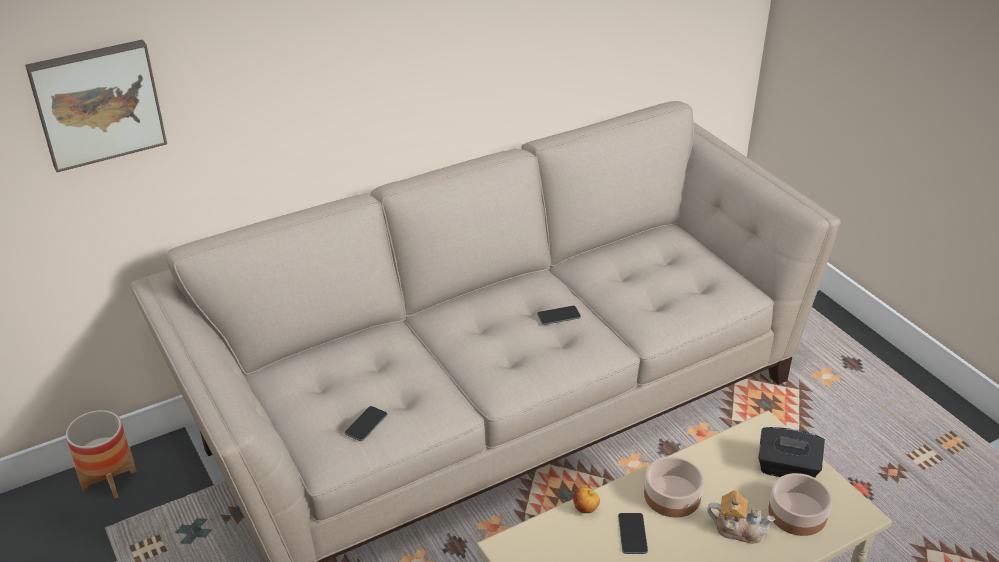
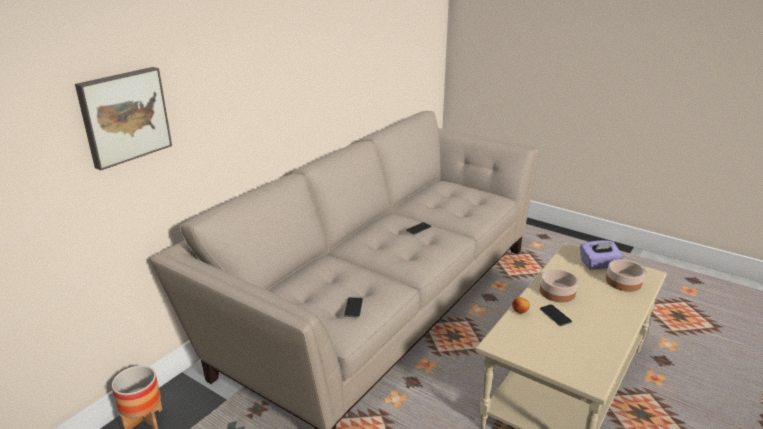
camera: 25 degrees left, 10 degrees down
teapot [707,490,775,544] -> none
black tissue box [758,427,825,478] -> purple tissue box [580,240,623,269]

